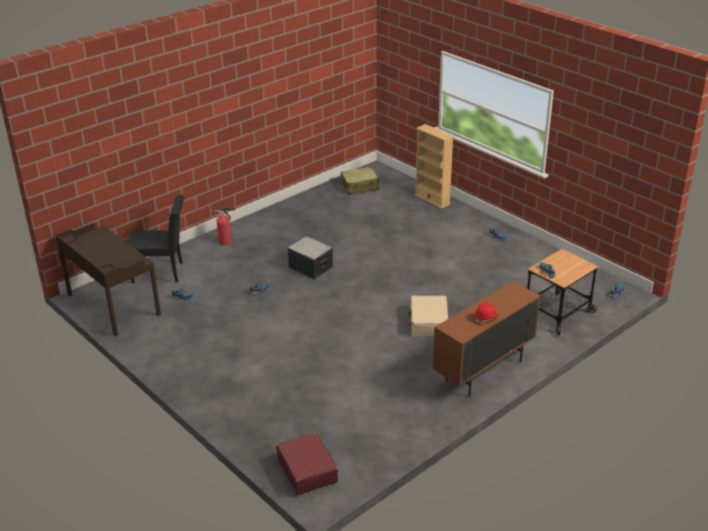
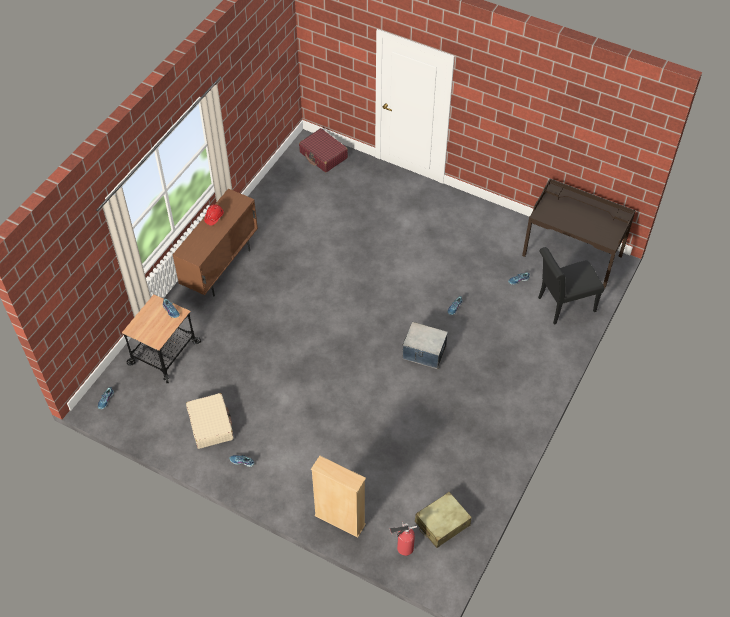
camera: 160 degrees right, 20 degrees up
fire extinguisher [214,207,236,245] -> fire extinguisher moved to [390,522,417,556]
beige suitcase [408,296,448,337] -> beige suitcase moved to [186,393,233,449]

